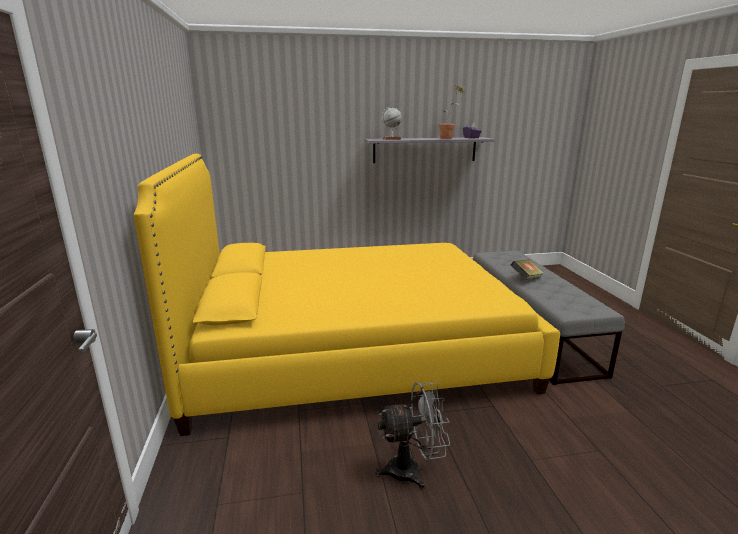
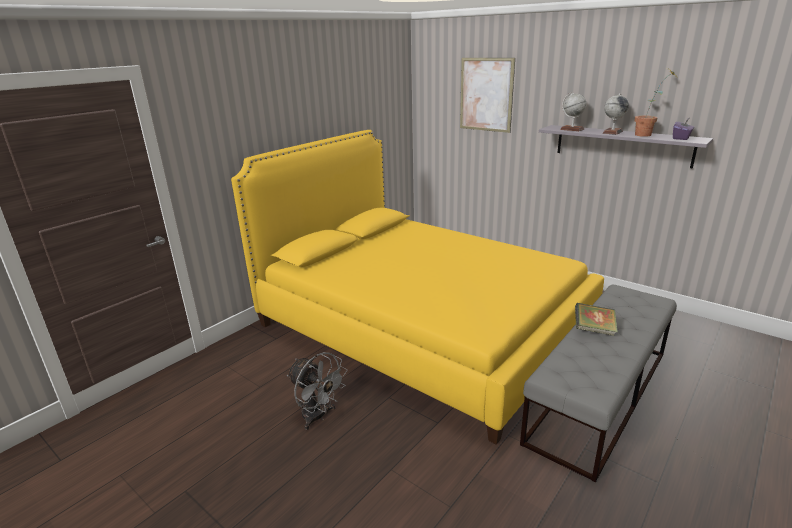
camera: 50 degrees right, 5 degrees up
none -> picture [460,58,515,133]
none -> globe [602,93,629,135]

